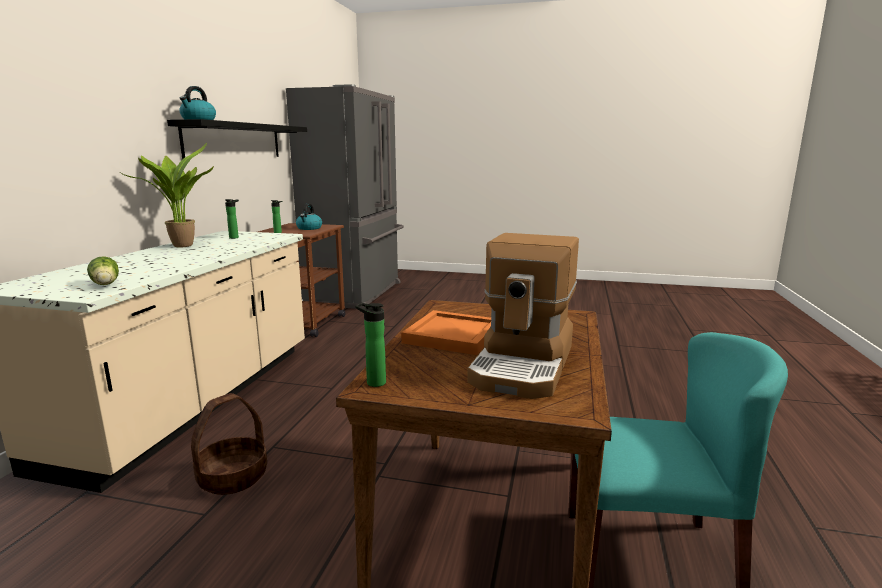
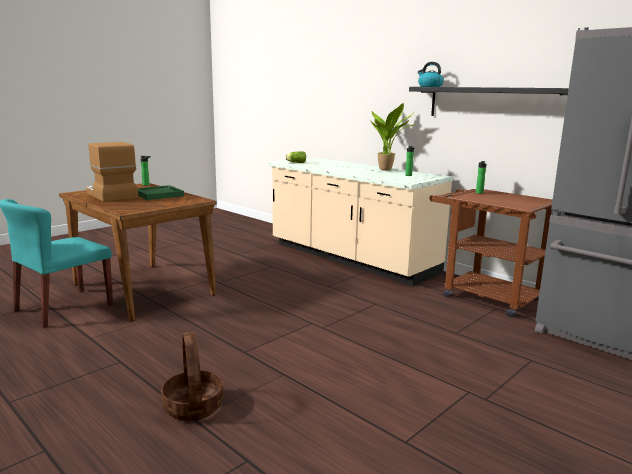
camera: 120 degrees right, 0 degrees up
basket [191,393,267,495] -> basket moved to [161,332,224,421]
kettle [296,204,322,230] -> none
orange tray [401,310,491,355] -> green tray [138,185,184,200]

